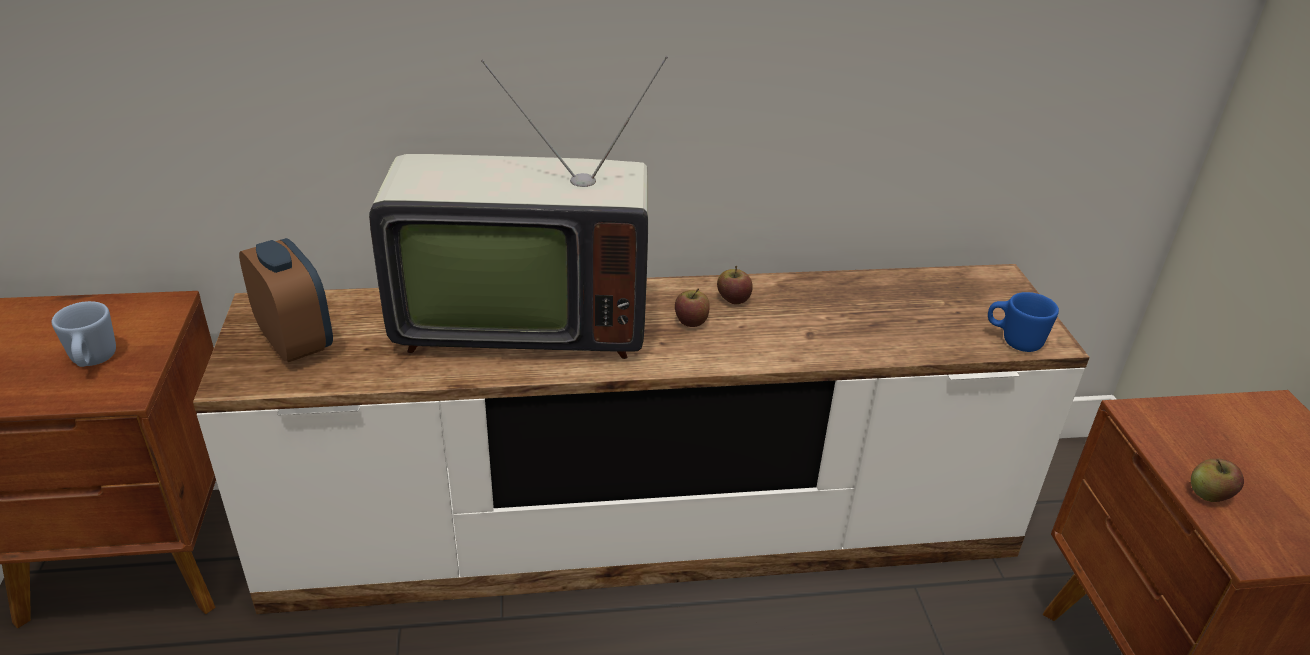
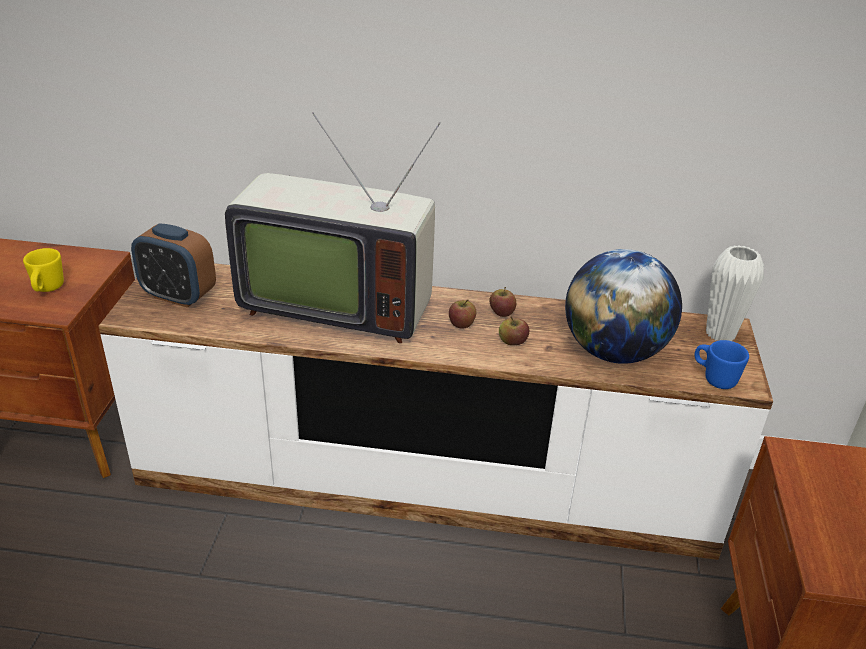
camera: 15 degrees right, 0 degrees up
blue mug [52,301,116,367] -> yellow mug [23,248,64,292]
alarm clock [239,238,333,362] -> alarm clock turned 135 degrees clockwise [131,223,216,308]
apple [1191,458,1244,502] -> apple moved to [499,316,529,345]
none -> globe [565,249,682,364]
none -> white vase [706,245,764,341]

